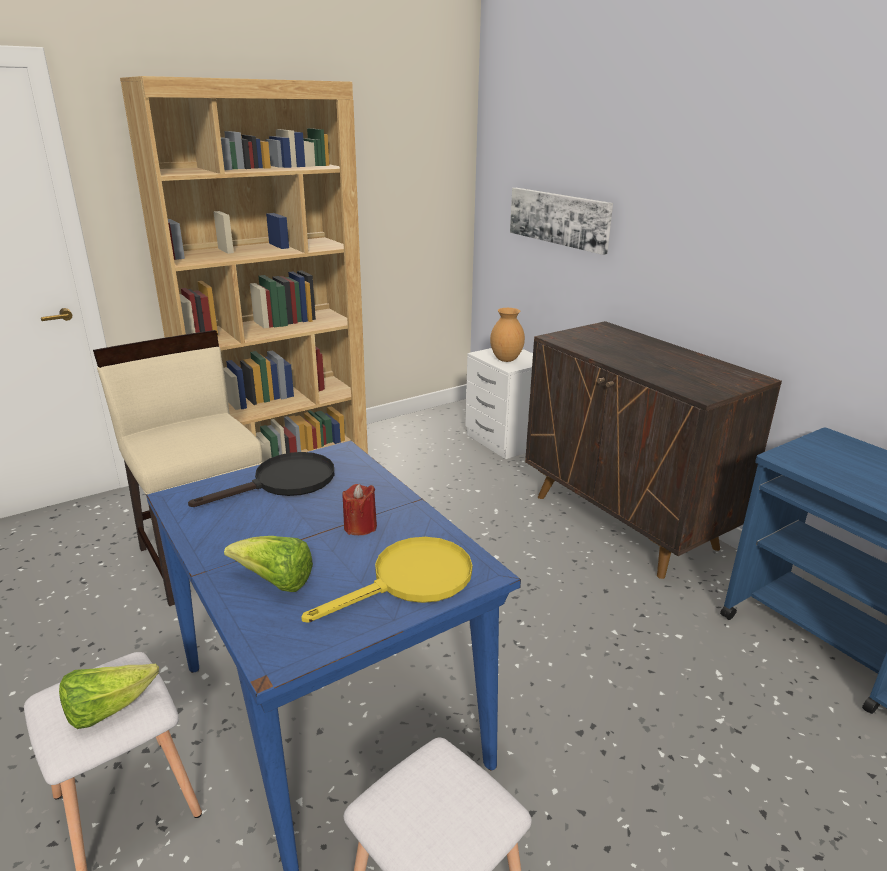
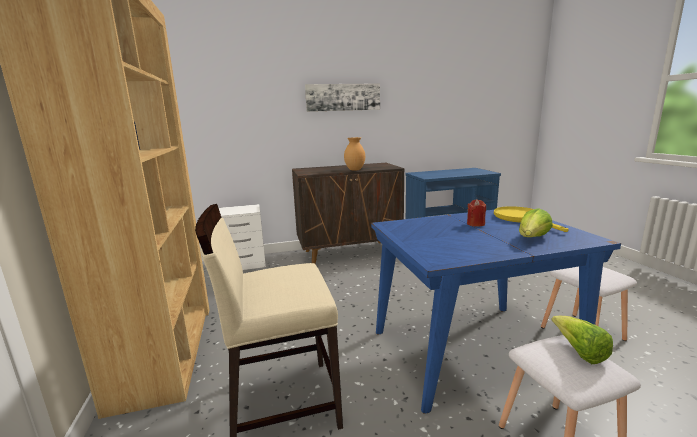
camera: 70 degrees left, 10 degrees down
black frying pan [188,452,334,507] -> none
brown vase [490,308,525,362] -> brown vase moved to [344,137,365,171]
picture [510,188,613,255] -> picture moved to [305,83,380,112]

